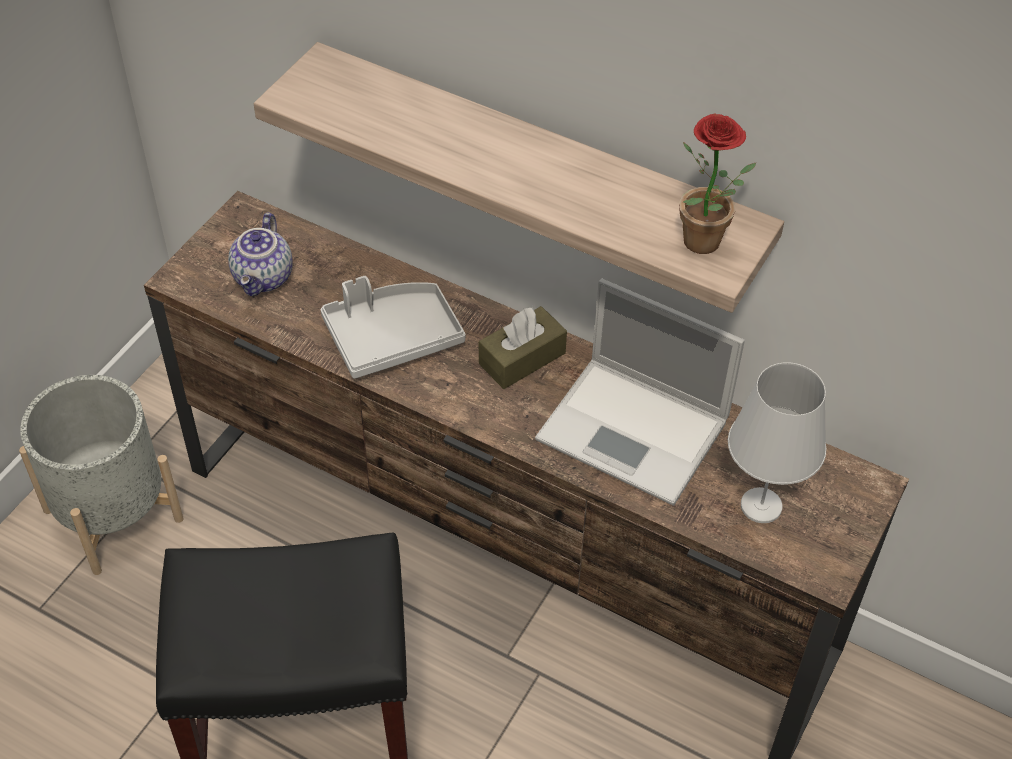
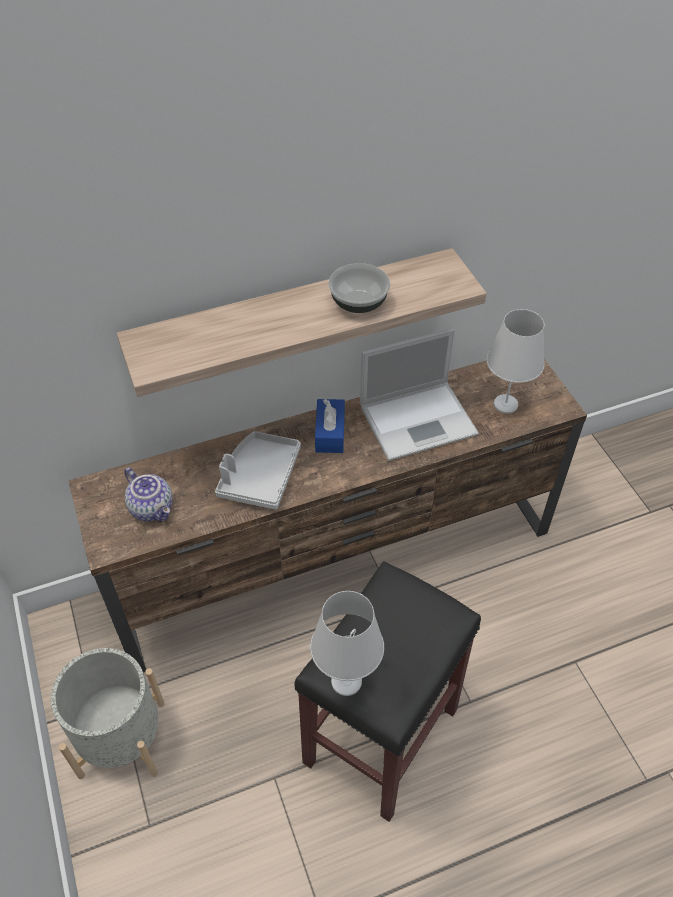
camera: 50 degrees left, 0 degrees up
brown tissue box [479,306,567,389] -> blue tissue box [315,399,345,453]
potted plant [679,114,756,254] -> none
none -> white table lamp [310,591,384,696]
none -> bowl [328,263,390,313]

